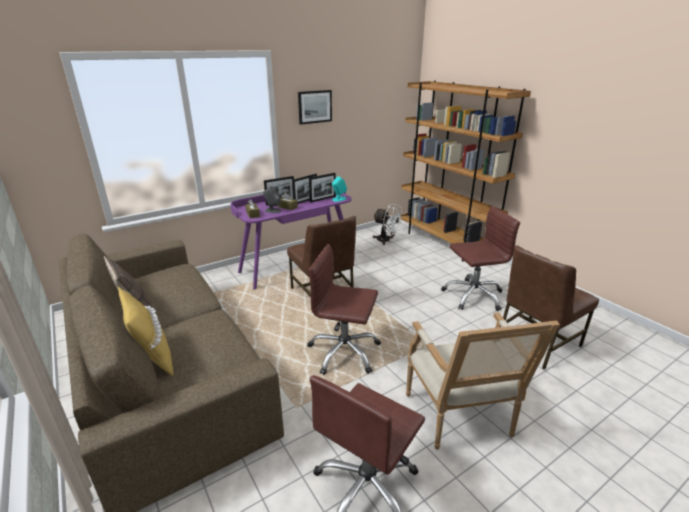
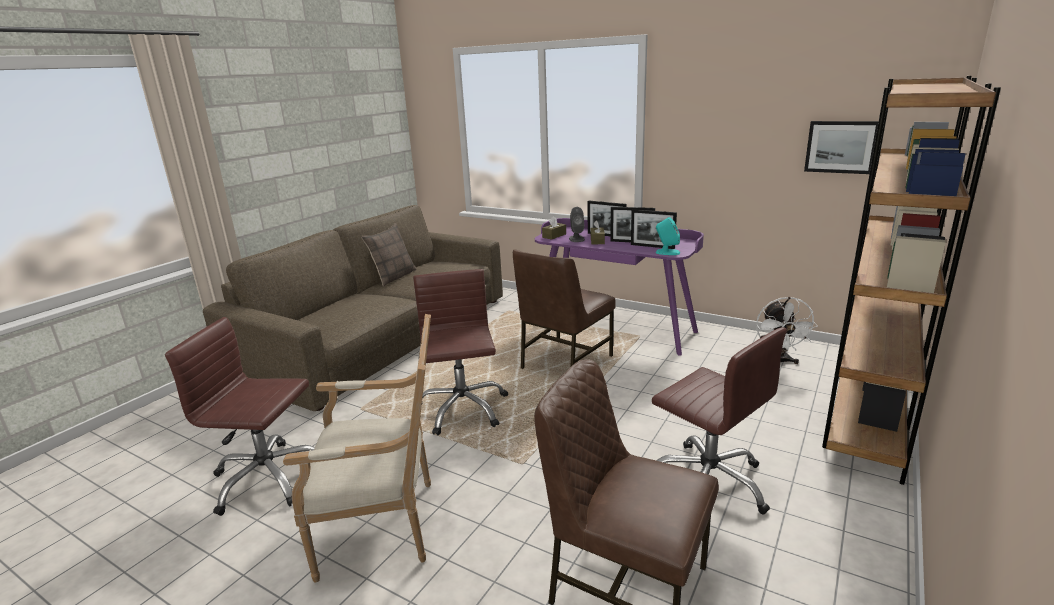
camera: 65 degrees right, 5 degrees down
yellow pillow [118,287,174,376] -> none
picture [298,90,332,125] -> picture moved to [804,121,879,174]
armchair [406,312,560,450] -> armchair turned 150 degrees counterclockwise [283,314,431,583]

